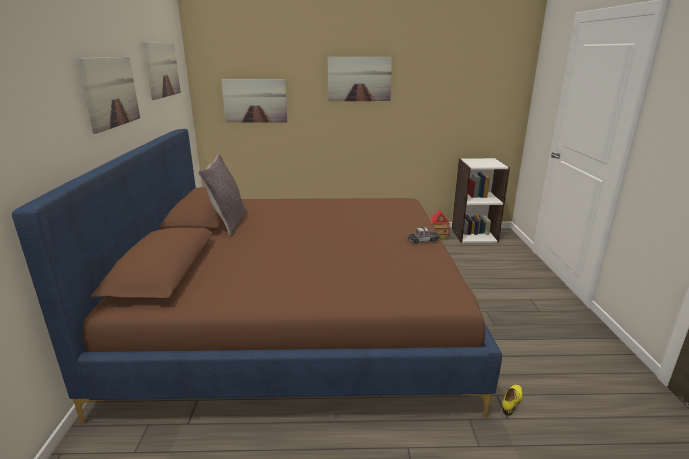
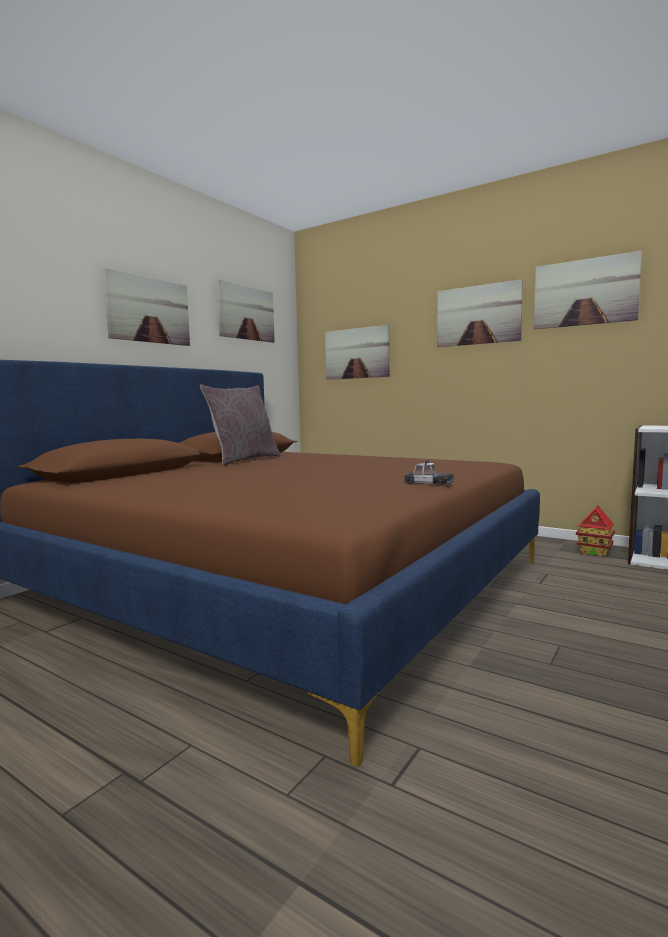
camera: 35 degrees right, 15 degrees down
yellow shoe [502,385,522,416] -> none
none -> picture [534,251,642,329]

